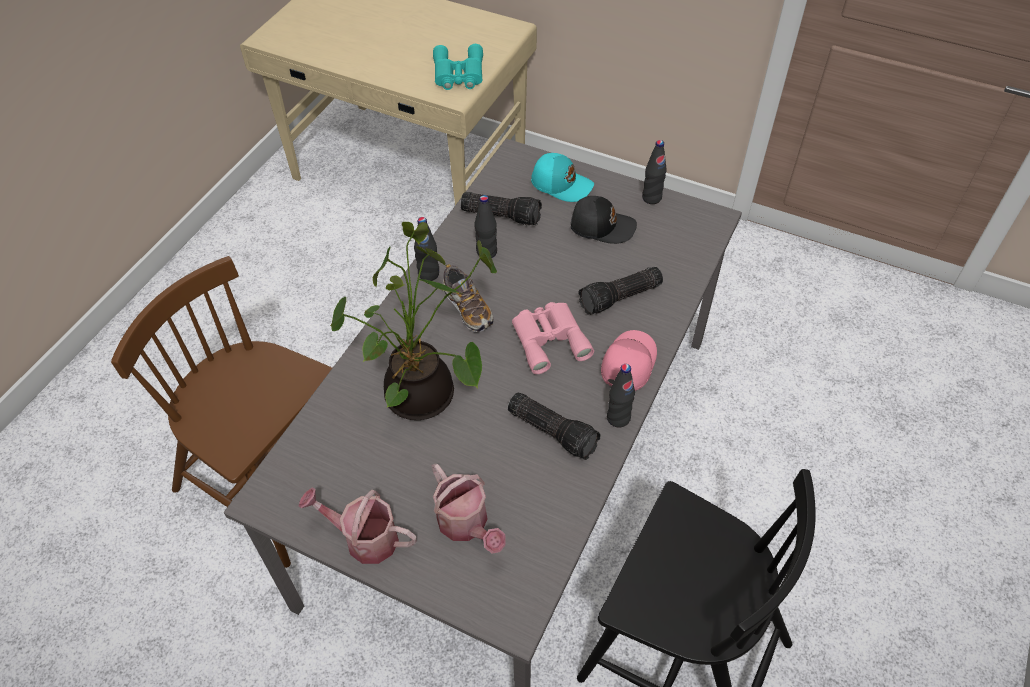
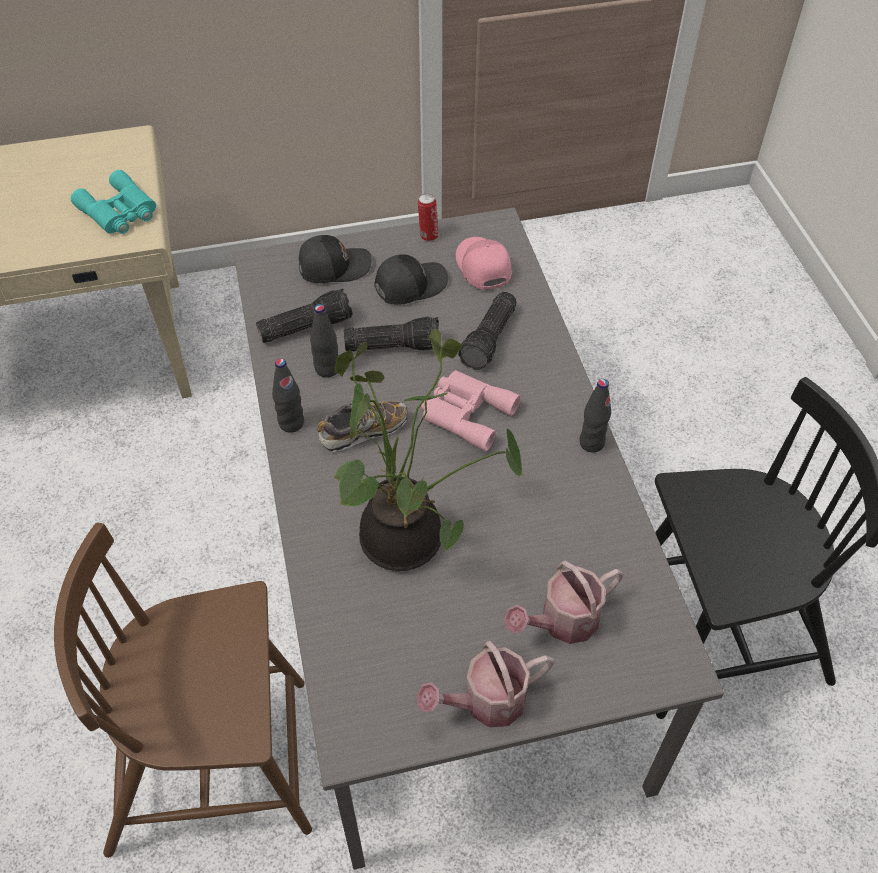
camera: 40 degrees left, 0 degrees up
watering can [432,464,506,553] -> watering can turned 135 degrees clockwise [504,561,624,644]
shoe [443,264,493,332] -> shoe turned 45 degrees counterclockwise [317,401,407,452]
flashlight [508,392,601,460] -> flashlight moved to [344,316,439,352]
turquoise cap [531,153,594,202] -> black cap [299,235,372,283]
pink cap [601,330,657,391] -> pink cap moved to [456,237,511,290]
black bottle [642,140,667,204] -> can [418,193,438,241]

